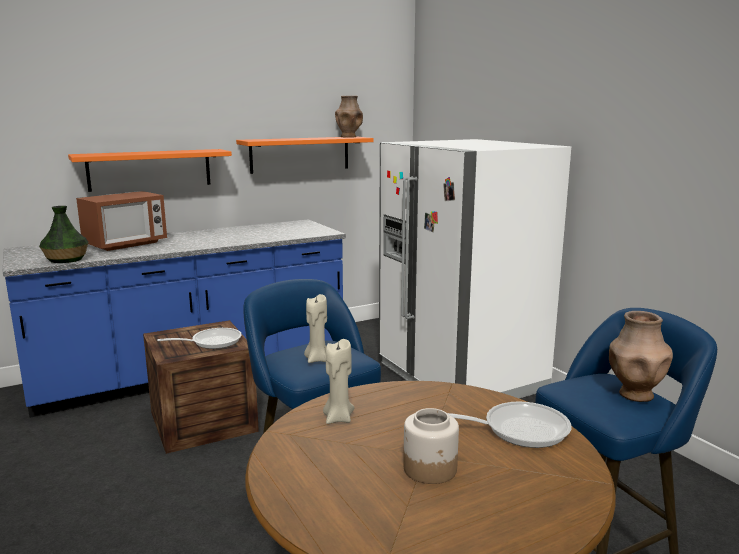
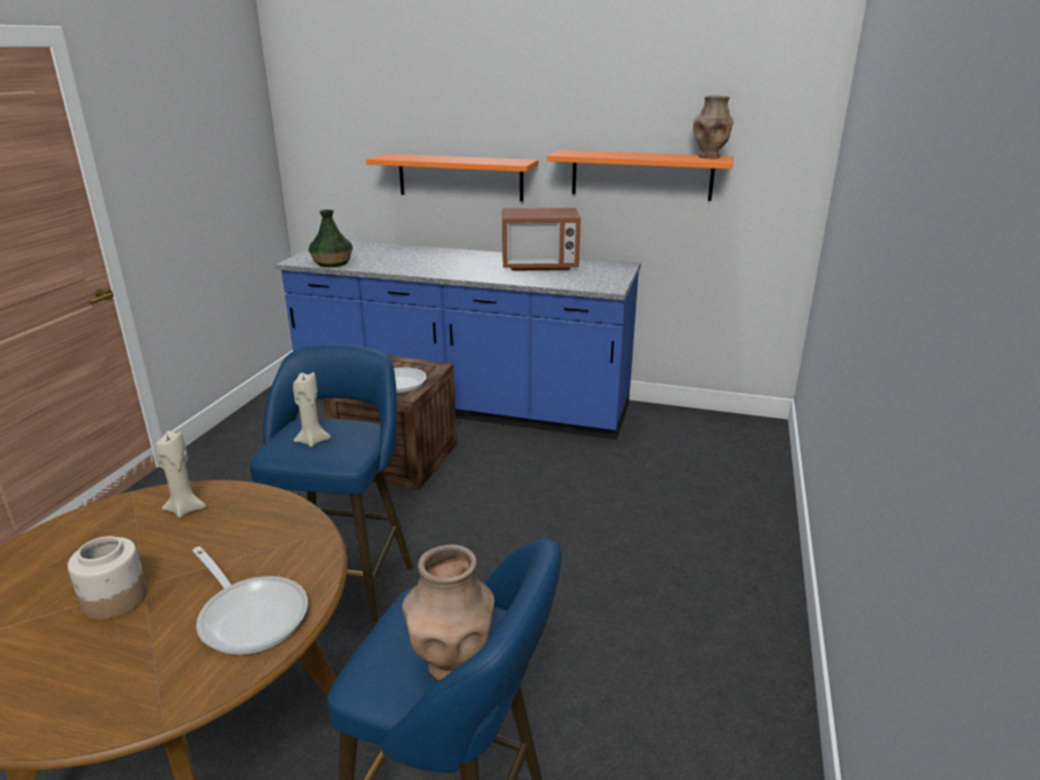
camera: 45 degrees right, 10 degrees up
microwave [76,191,167,251] -> microwave moved to [502,208,581,271]
white fridge [379,139,571,398] -> none

